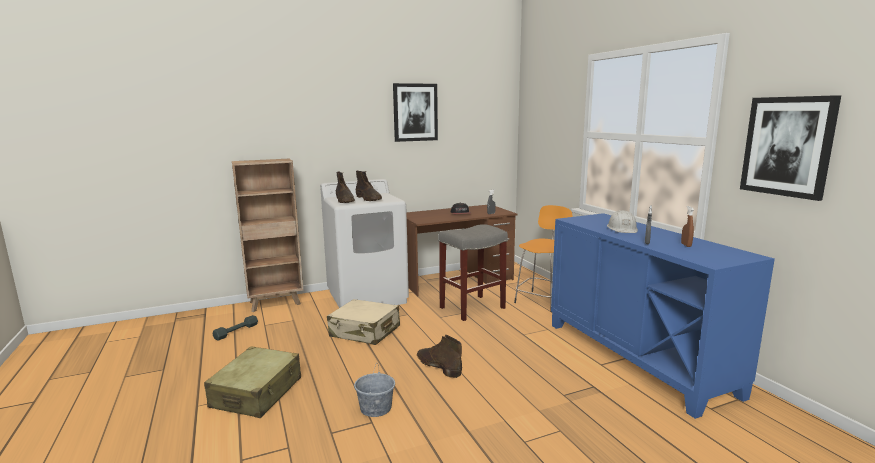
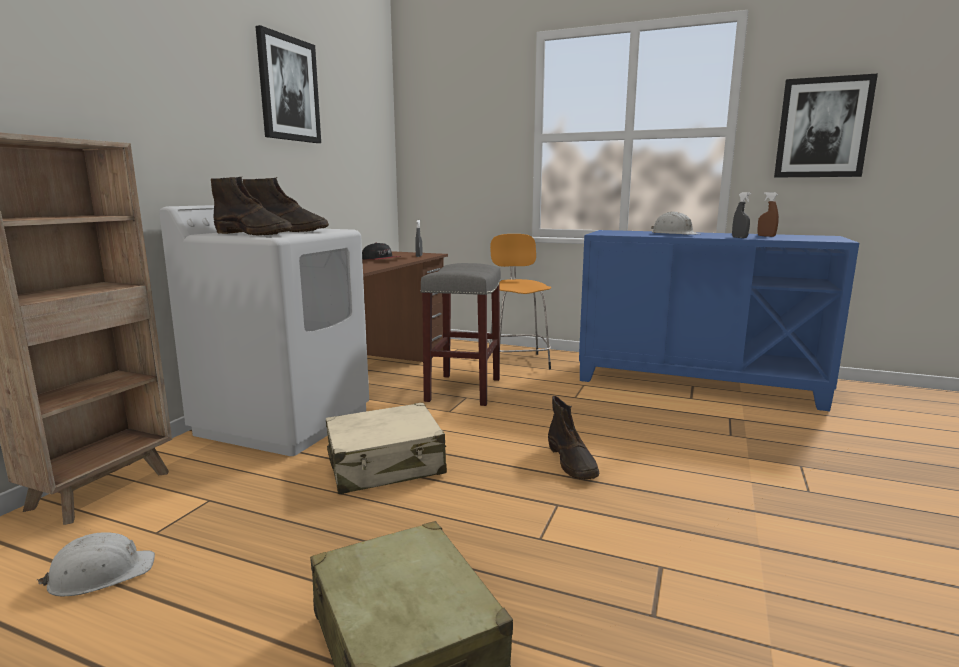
camera: 45 degrees left, 0 degrees up
grey dumbbell [212,315,258,341] -> white hard hat [37,532,155,596]
grey bucket [354,365,395,417] -> none
brown boot [417,335,462,378] -> brown boot turned 105 degrees counterclockwise [548,396,600,480]

